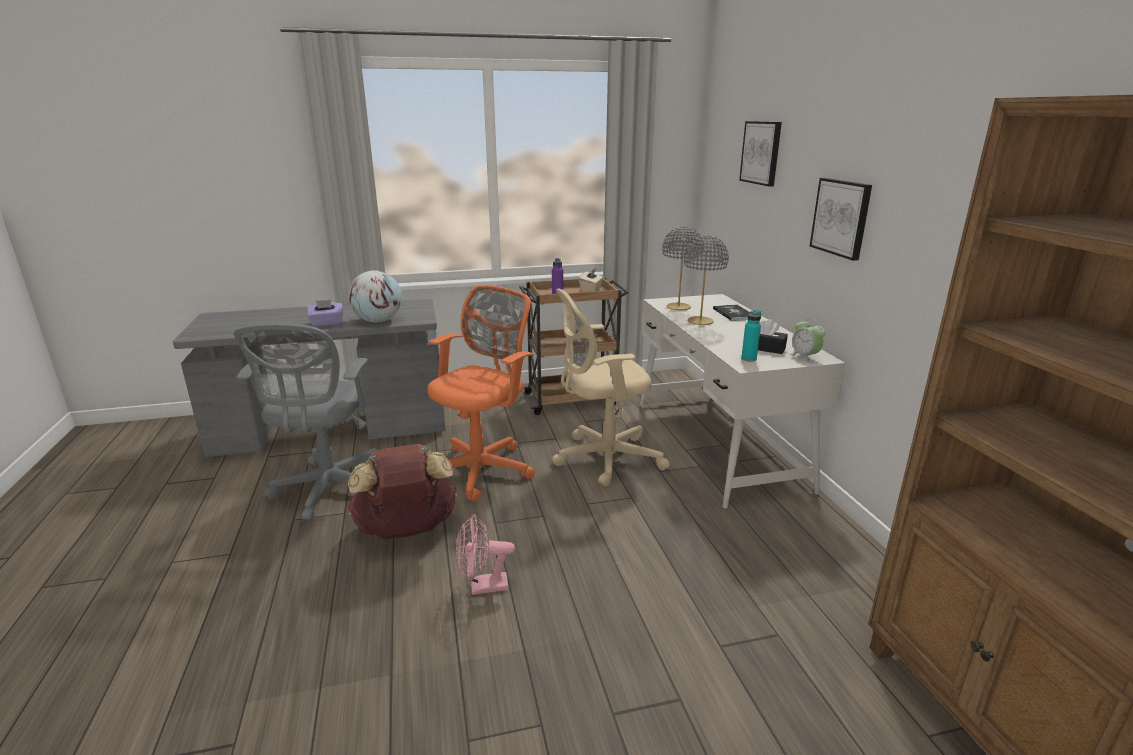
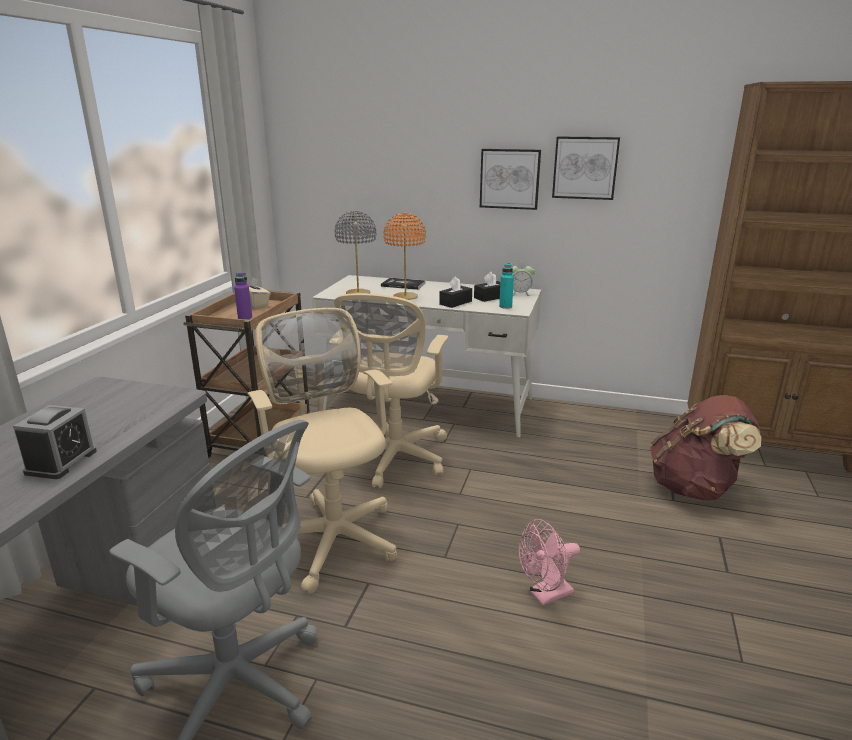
camera: 60 degrees left, 0 degrees up
purple tissue box [307,300,343,327] -> alarm clock [13,405,97,479]
globe [348,270,402,323] -> none
brown backpack [348,444,458,539] -> brown backpack moved to [650,395,761,500]
orange office chair [427,285,535,502] -> beige office chair [248,308,397,594]
pink fan [456,514,515,595] -> pink fan turned 45 degrees clockwise [519,519,580,606]
grey table lamp [684,235,729,325] -> orange table lamp [383,213,426,300]
picture [739,121,782,187] -> picture moved to [552,136,620,200]
none -> black tissue box [439,276,472,308]

